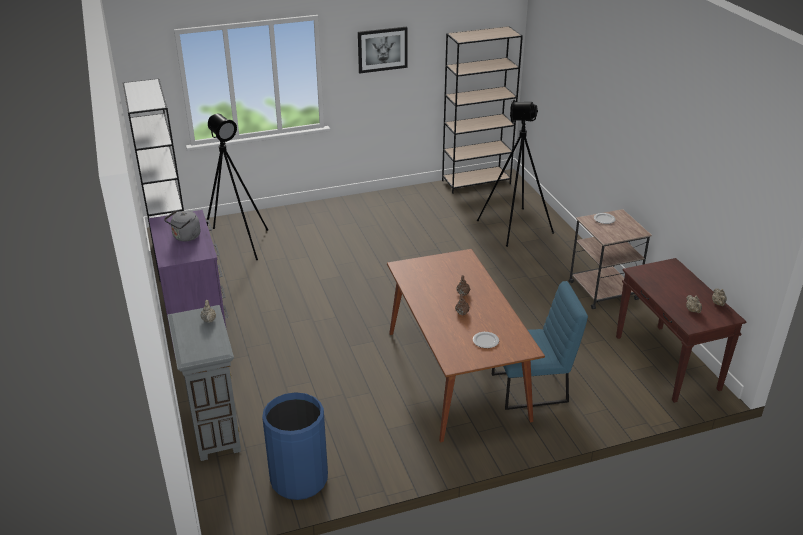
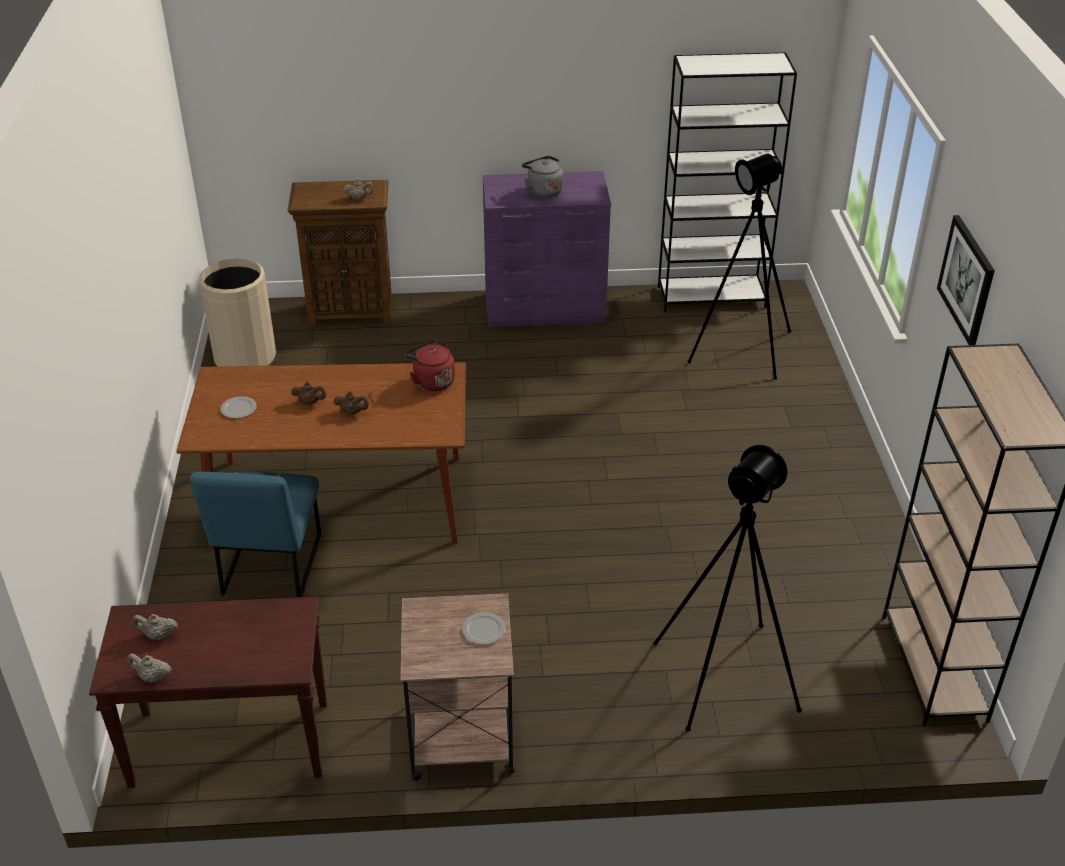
camera: 105 degrees right, 5 degrees up
grey cabinet [168,305,241,461] -> brown cabinet [287,180,391,326]
blue trash can [262,392,328,500] -> beige trash can [199,258,276,366]
none -> red kettle [405,339,455,391]

